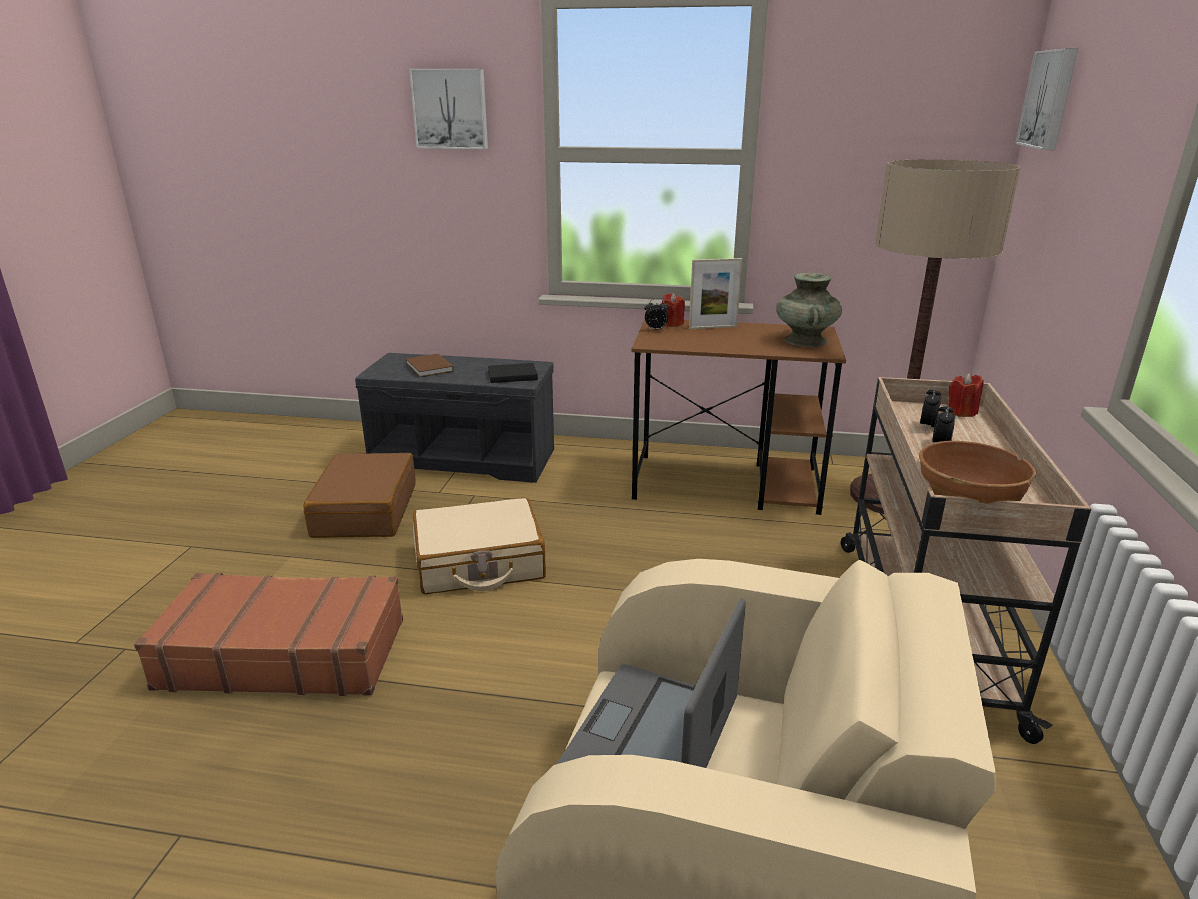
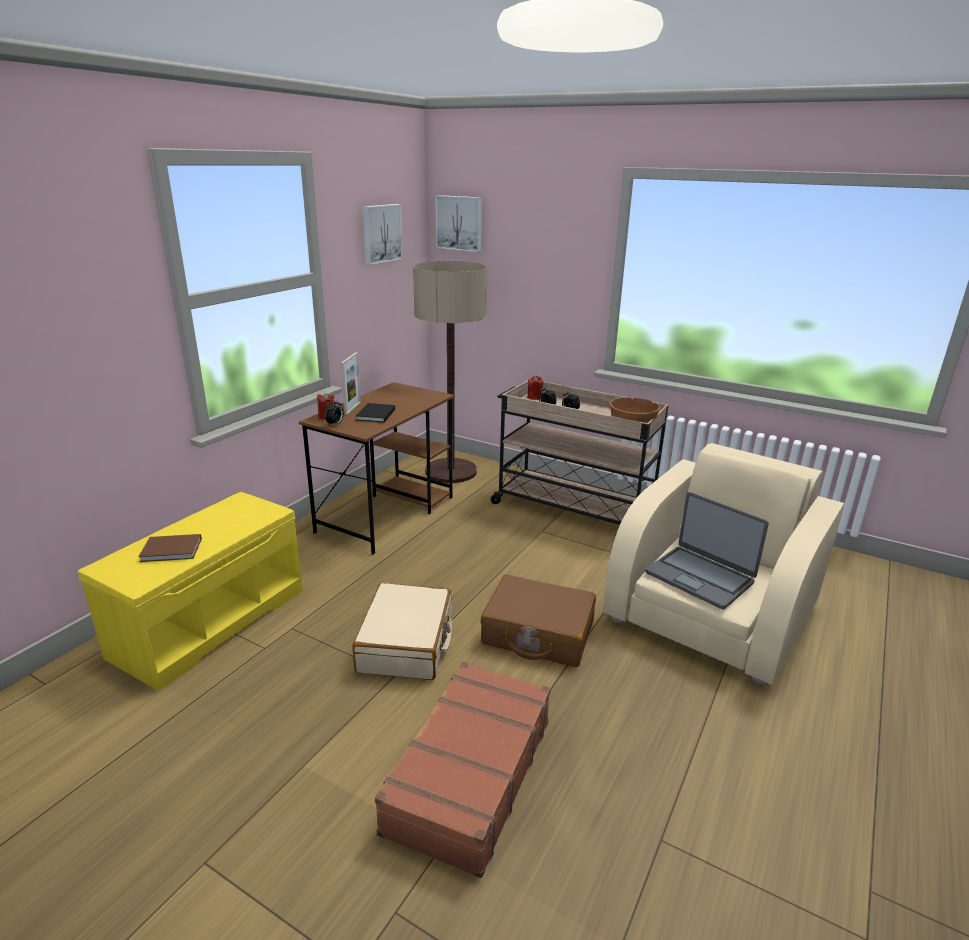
camera: 70 degrees left, 0 degrees up
brown suitcase [303,453,415,538] -> brown suitcase moved to [480,574,596,667]
grey bench [355,353,554,483] -> yellow bench [78,492,303,691]
picture [409,69,488,149] -> picture moved to [362,204,403,265]
black book [488,363,538,383] -> black book moved to [356,403,395,423]
turquoise vase [776,273,842,347] -> none

